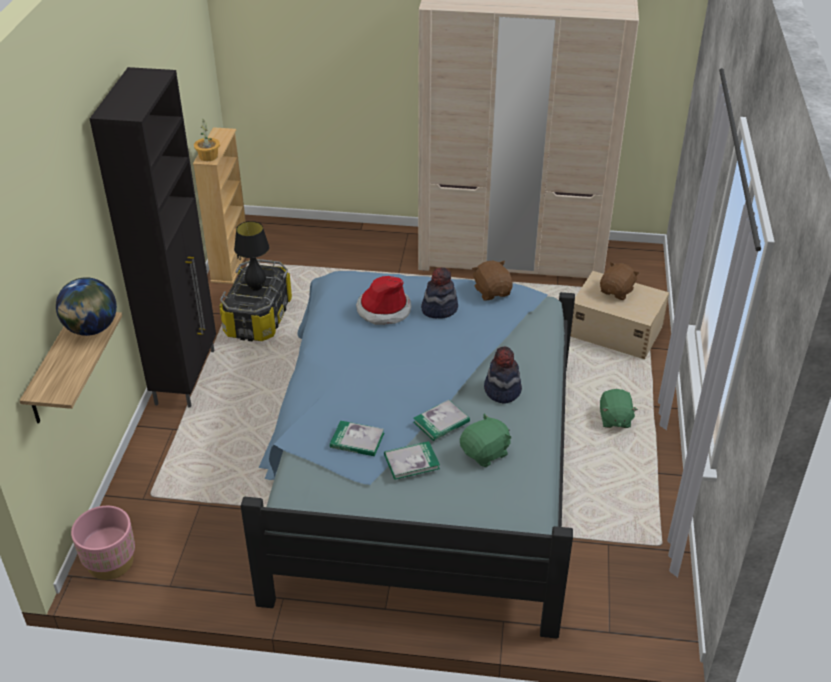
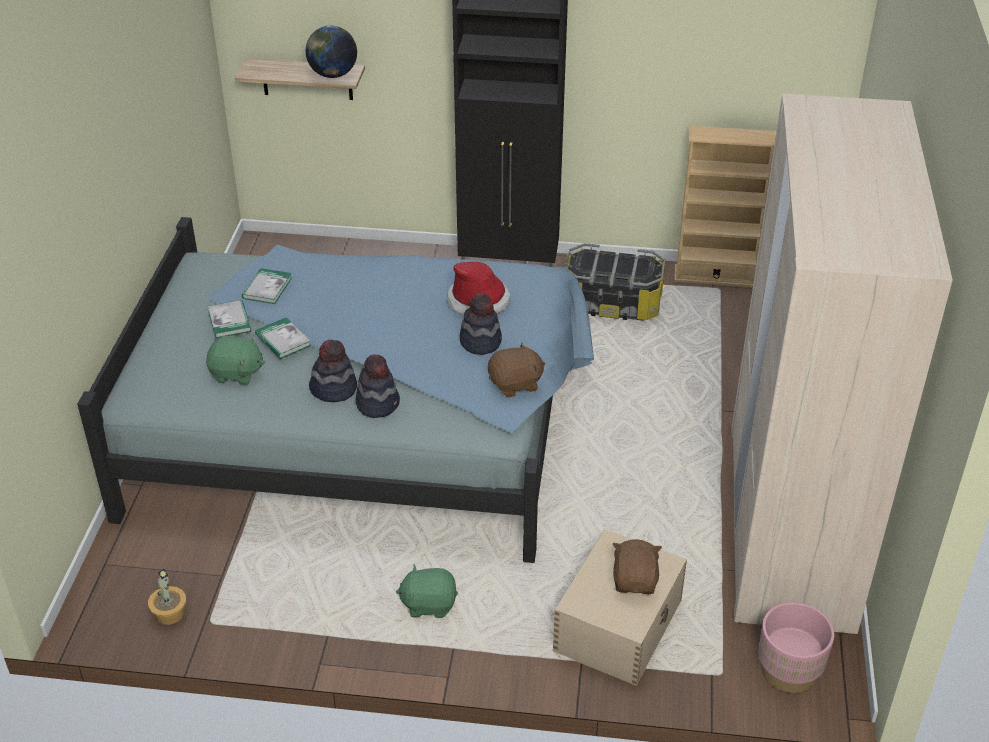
camera: 90 degrees right, 0 degrees up
pink planter [71,506,135,580] -> pink planter moved to [759,602,834,693]
potted plant [194,120,220,161] -> potted plant moved to [148,568,186,625]
black table lamp [234,221,269,291] -> none
green plush toy [460,413,511,467] -> green plush toy turned 45 degrees counterclockwise [206,335,265,385]
brown plush toy [600,262,639,300] -> brown plush toy turned 120 degrees counterclockwise [613,539,662,594]
none -> hat [356,355,400,418]

